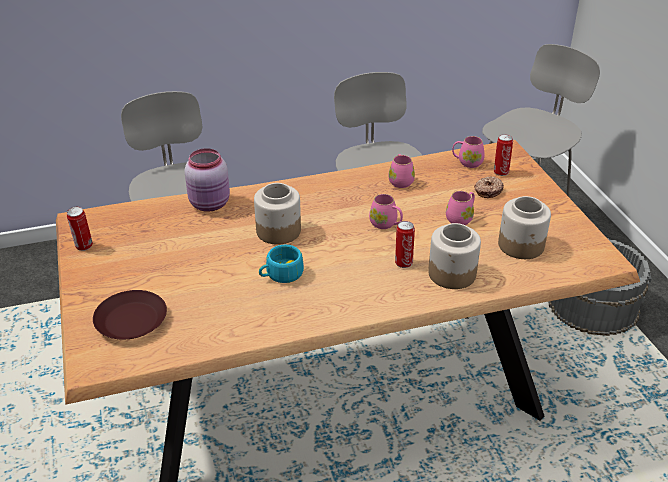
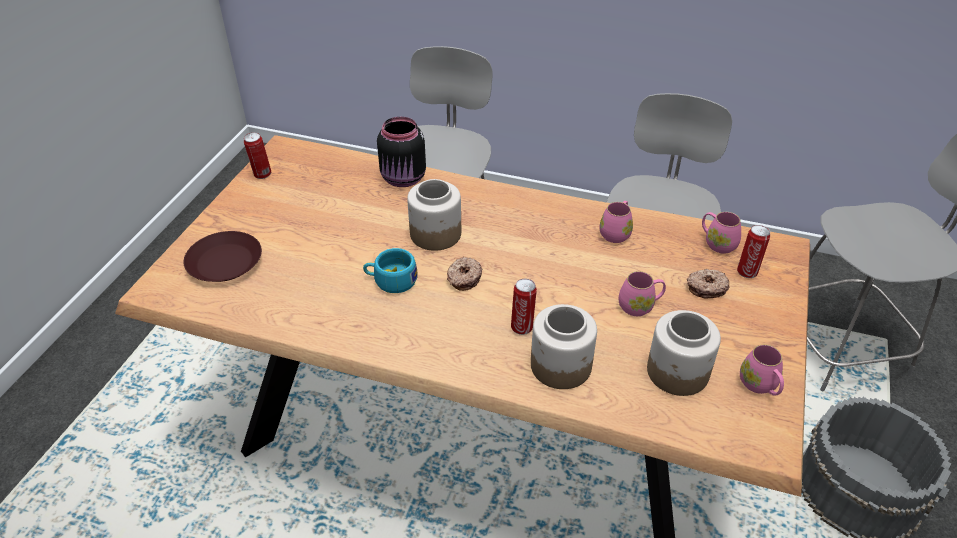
camera: 35 degrees right, 5 degrees up
pink jar [184,148,230,212] -> black jar [377,117,426,187]
pink mug [369,194,403,229] -> pink mug moved to [740,345,784,396]
none -> donut [447,257,483,291]

